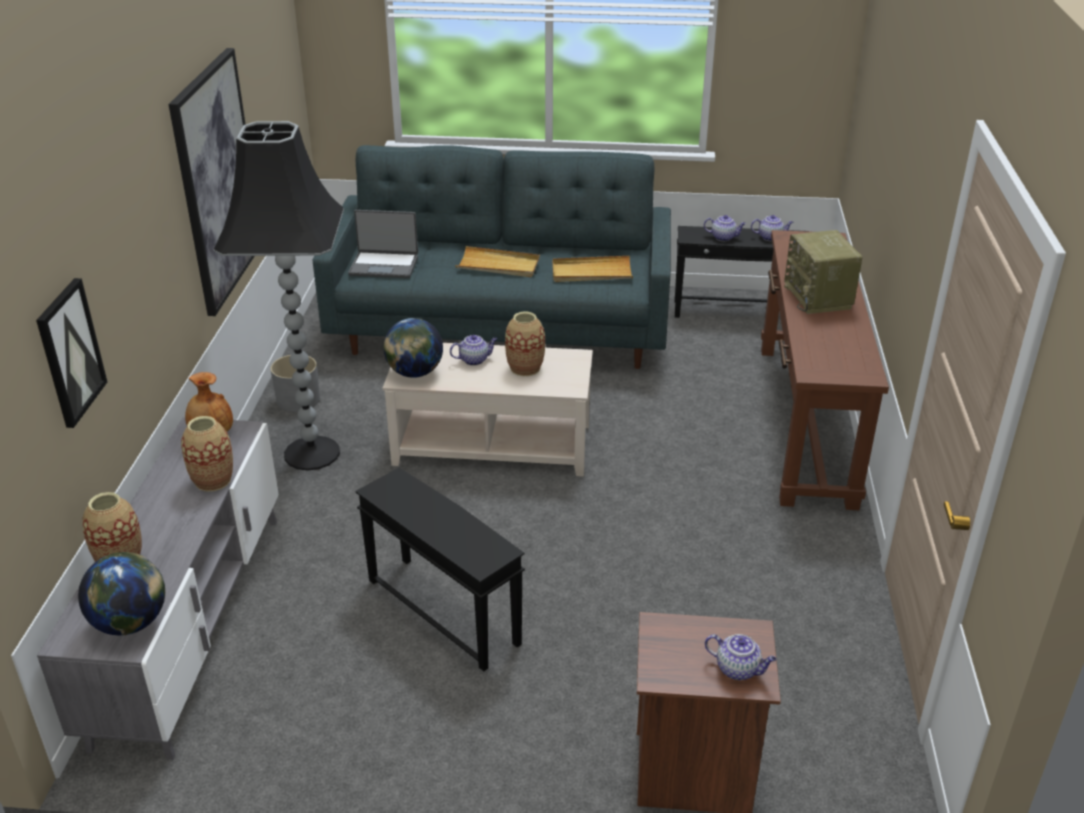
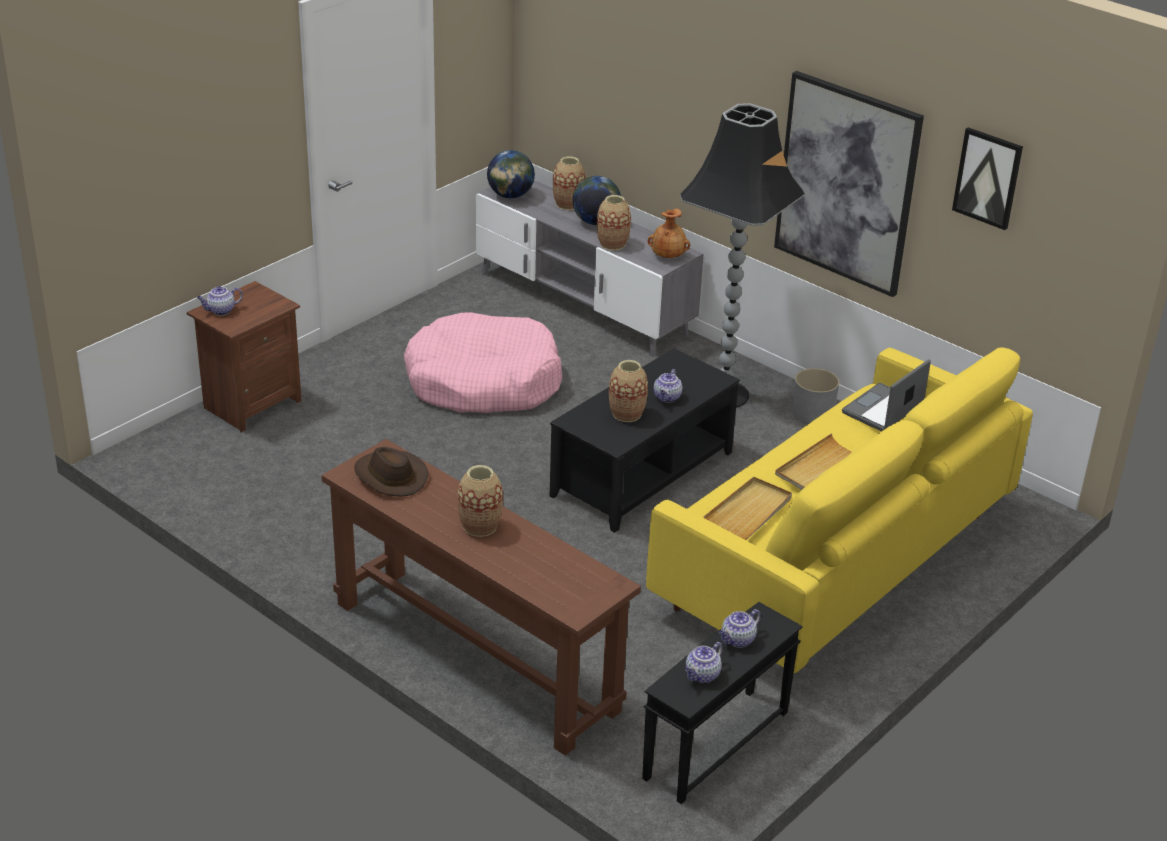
camera: 125 degrees right, 0 degrees up
picture [36,278,107,428] -> picture moved to [952,127,1023,230]
grey sofa [312,145,671,369] -> yellow sofa [646,348,1033,673]
black side table [355,468,525,671] -> pink dog bed [404,313,562,413]
globe [383,318,443,378] -> globe moved to [573,176,621,225]
beige coffee table [383,343,593,477] -> black coffee table [550,348,740,533]
radio [784,230,863,314] -> vase [458,465,503,537]
none -> brown hat [354,447,428,497]

